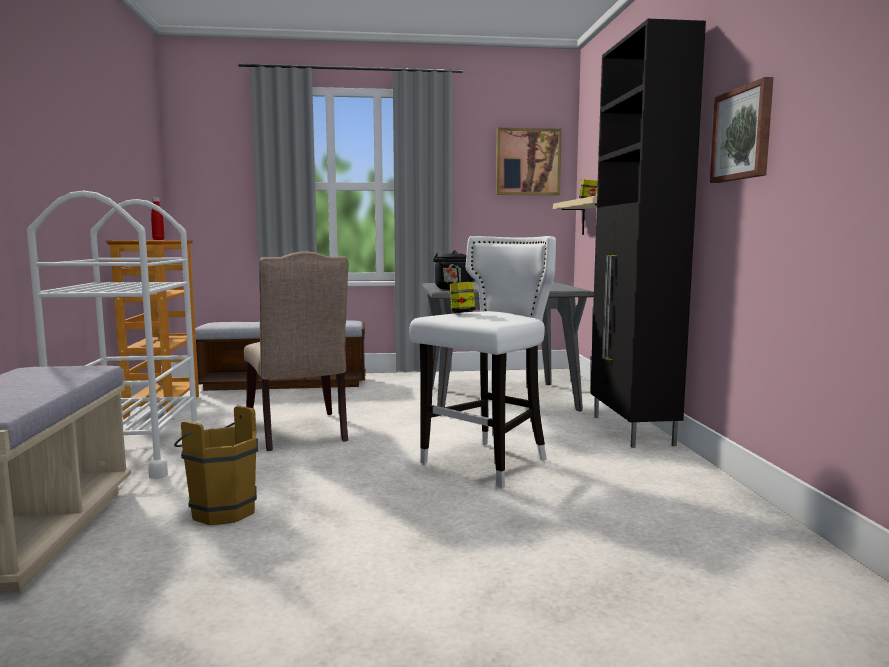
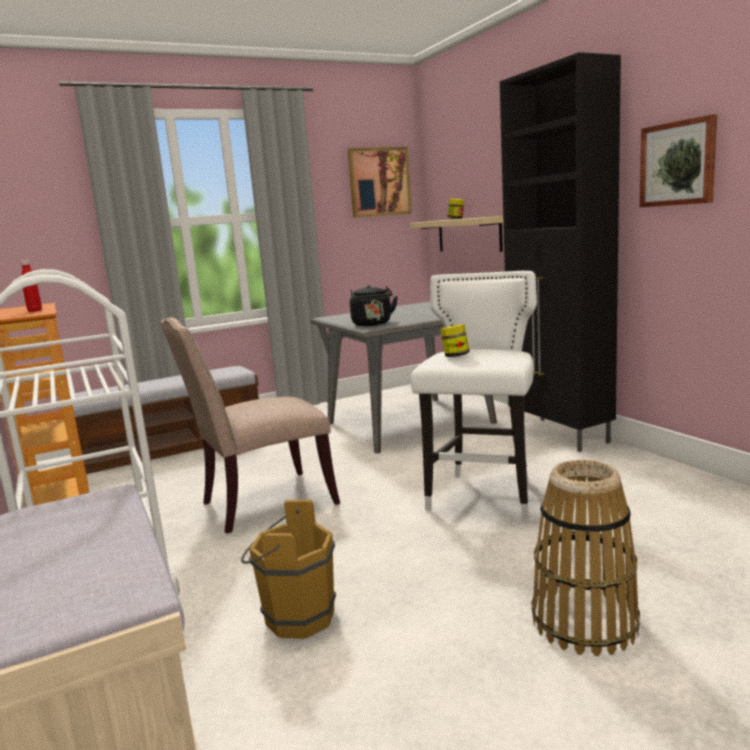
camera: 20 degrees left, 5 degrees up
beige chair [244,251,349,451] -> beige chair turned 105 degrees clockwise [160,317,340,534]
none -> basket [531,460,640,656]

